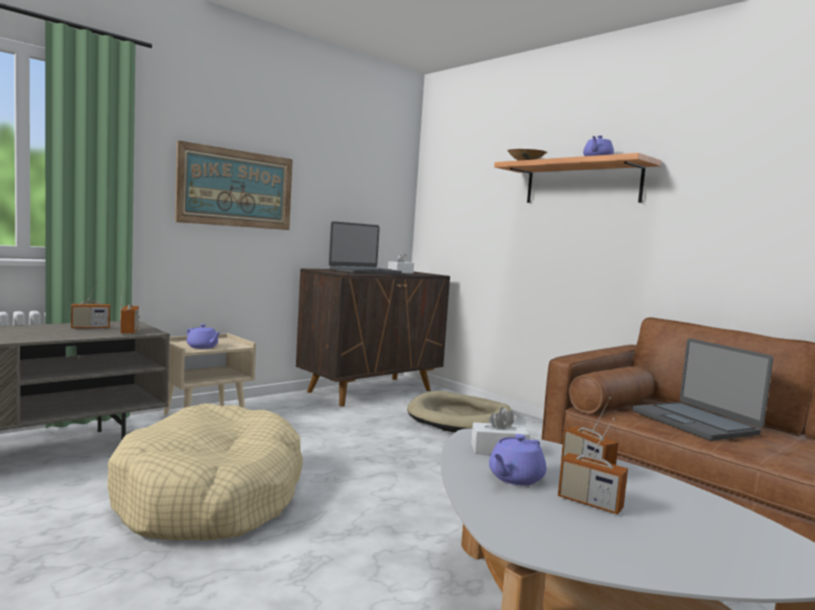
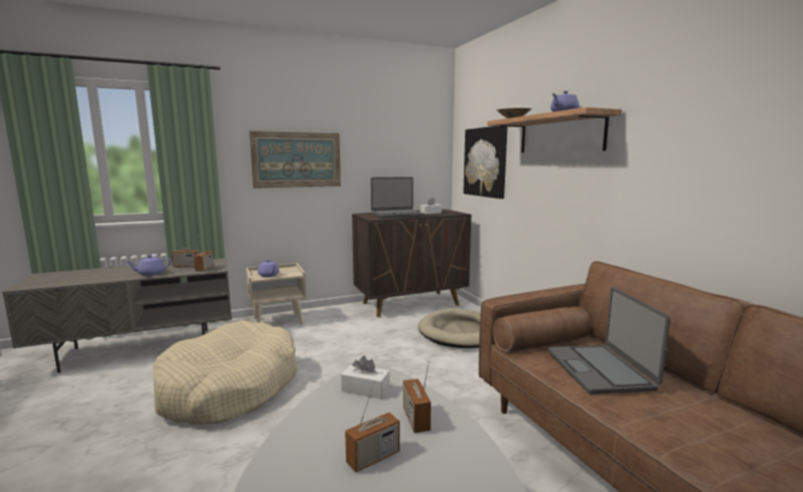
camera: 20 degrees right, 5 degrees up
purple teapot [489,434,546,485] -> purple teapot moved to [126,255,171,276]
radio [558,418,628,514] -> radio turned 90 degrees counterclockwise [345,381,400,473]
none -> picture [463,126,507,199]

